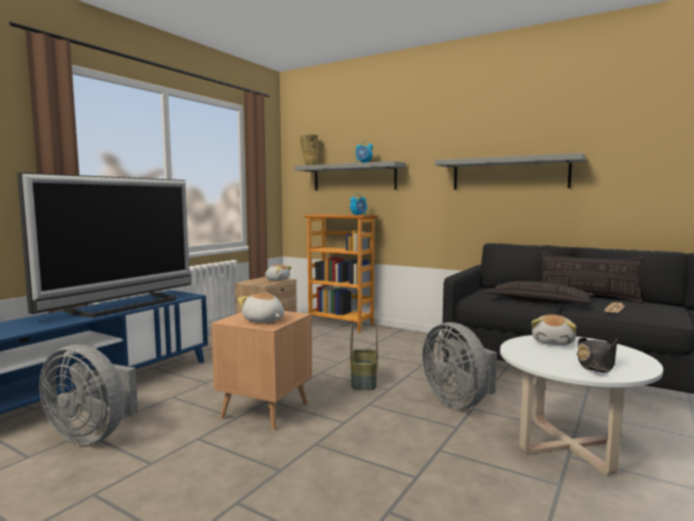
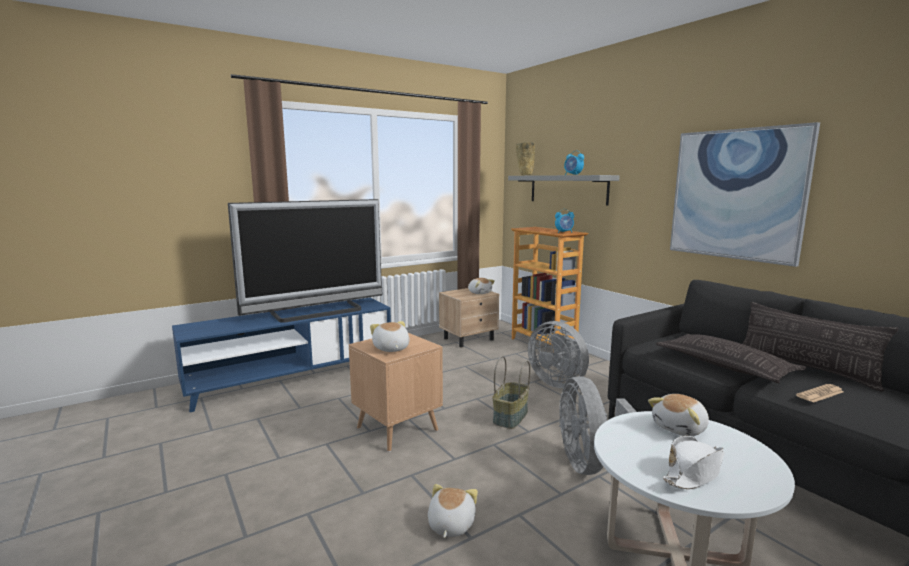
camera: 25 degrees right, 5 degrees up
grey fan [39,344,138,445] -> grey fan moved to [528,321,589,388]
grey shelf [435,153,586,190] -> picture [670,122,820,267]
black hat [577,338,617,373] -> white hat [663,436,725,489]
none -> plush toy [428,484,478,538]

